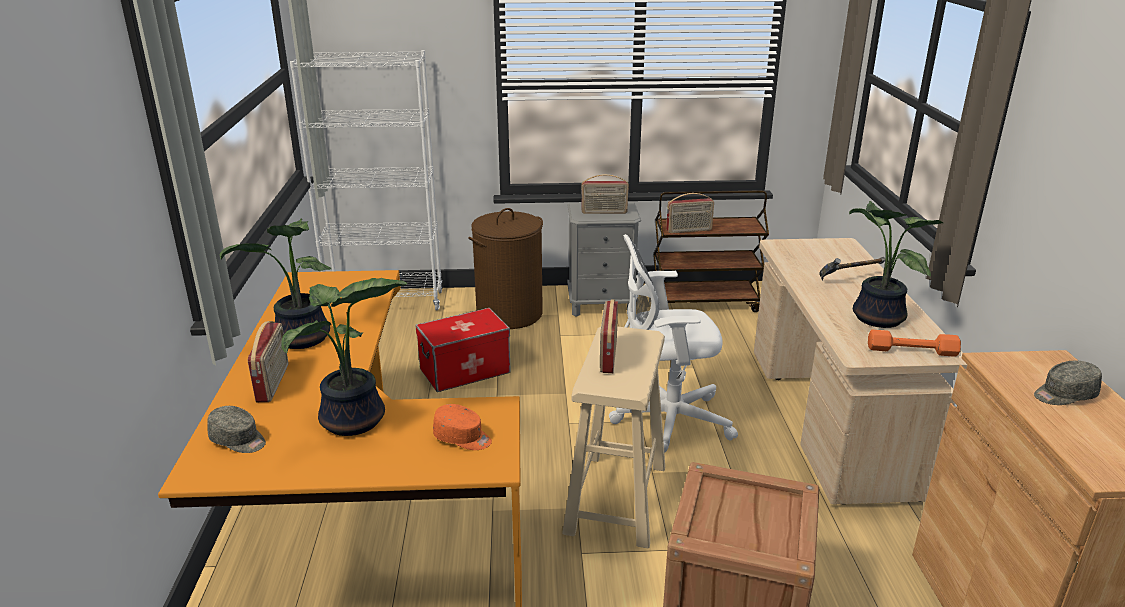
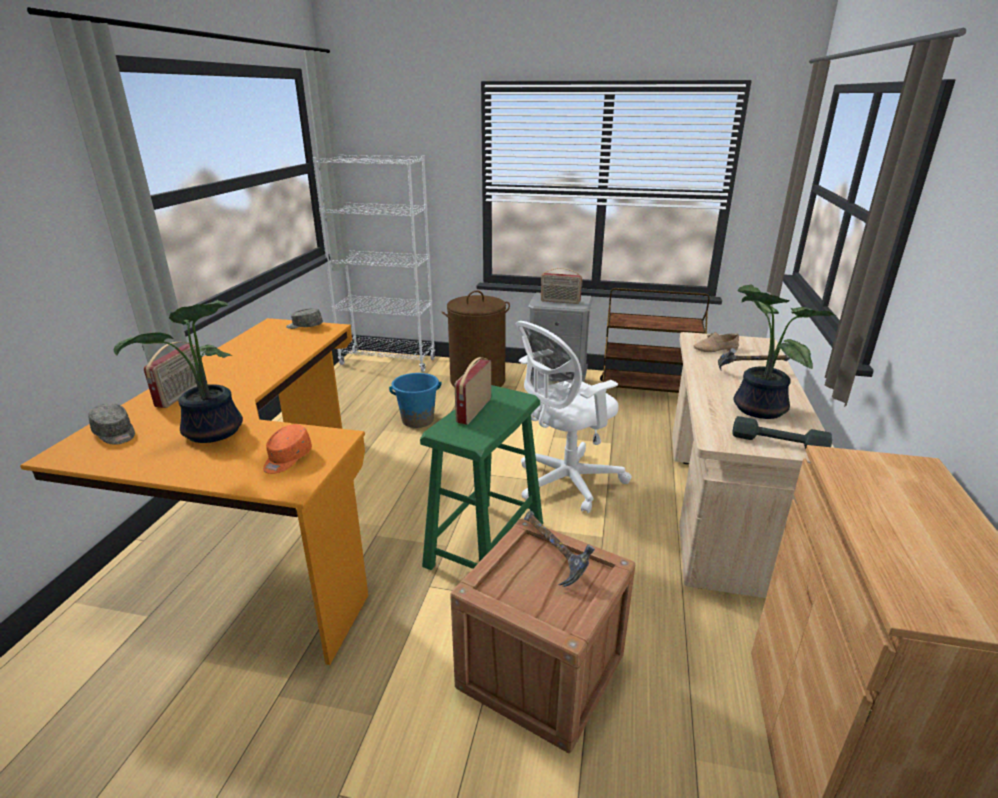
camera: 15 degrees right, 0 degrees up
potted plant [220,218,331,349] -> none
storage box [415,308,511,392] -> blue bucket [389,373,442,428]
orange cap [433,404,492,450] -> orange cap turned 75 degrees clockwise [263,424,312,474]
beige stool [562,327,665,548] -> green stool [420,385,543,570]
white office chair [609,234,738,453] -> white office chair turned 45 degrees counterclockwise [516,321,632,513]
radio [666,193,714,233] -> none
orange dumbbell [868,330,961,357] -> grey dumbbell [732,416,832,449]
grey cap [1034,360,1102,405] -> grey cap moved to [286,308,323,329]
none -> hammer [524,511,595,587]
none -> beige shoe [694,332,739,352]

